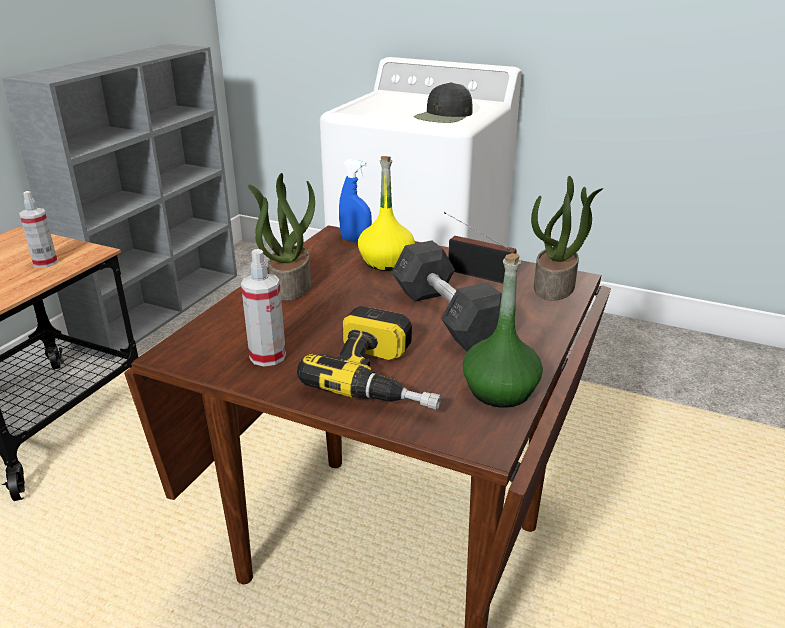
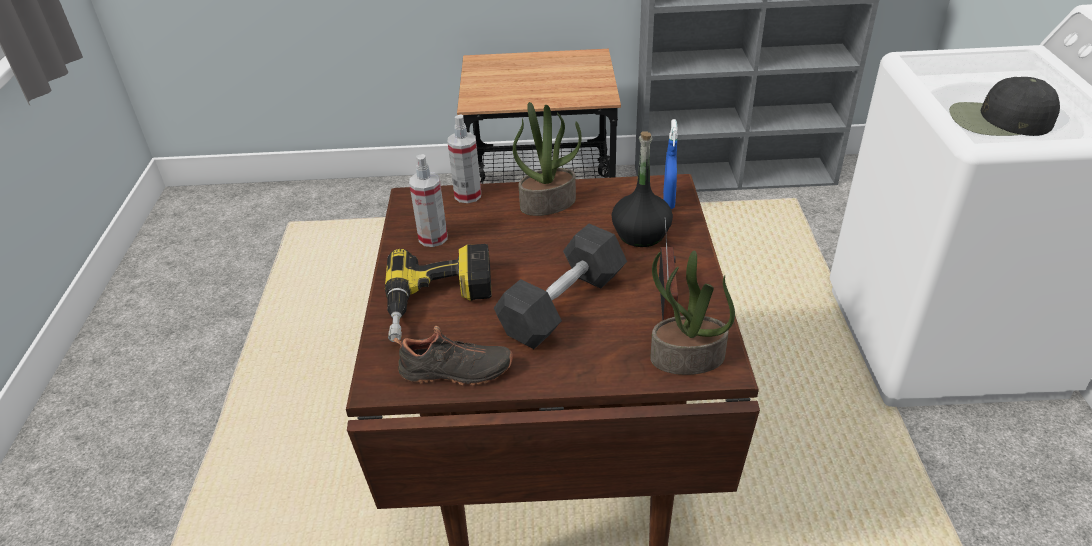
camera: 65 degrees right, 10 degrees up
spray bottle [19,191,58,268] -> spray bottle moved to [448,114,481,203]
yellow bottle [358,156,415,271] -> black bottle [612,131,673,247]
green bottle [463,253,543,408] -> black shoe [393,326,513,385]

